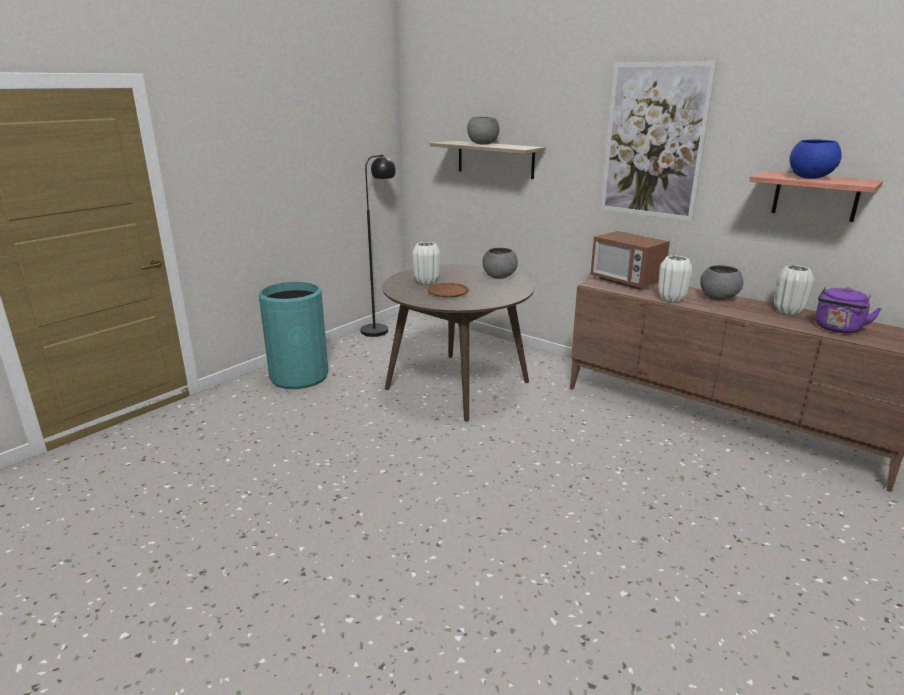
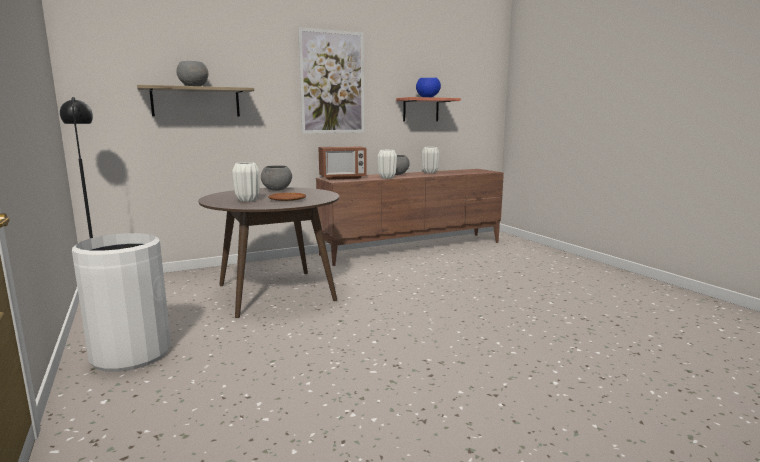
camera: 65 degrees left, 10 degrees down
turquoise trash can [259,282,328,389] -> white trash can [72,233,171,372]
purple kettle [815,287,882,333] -> none

